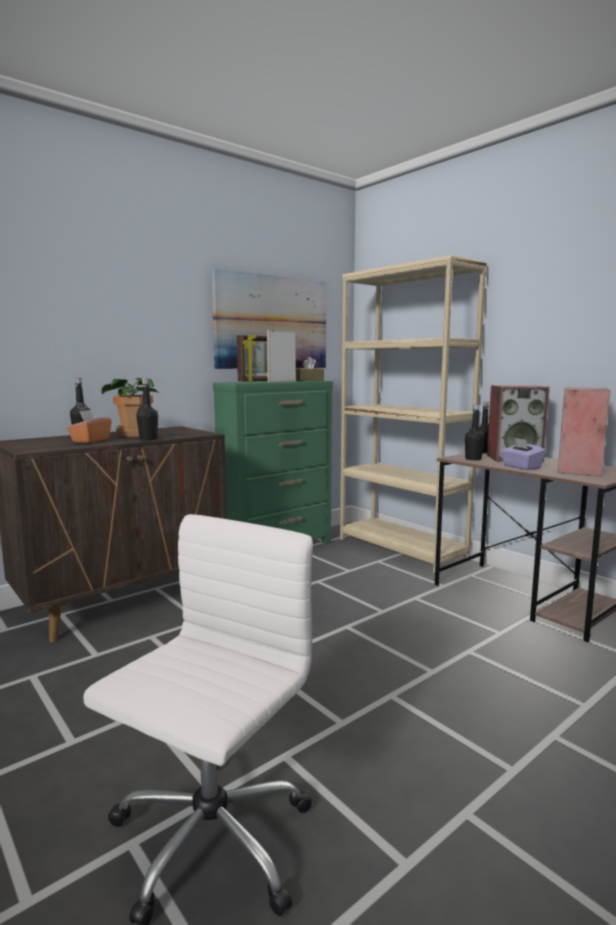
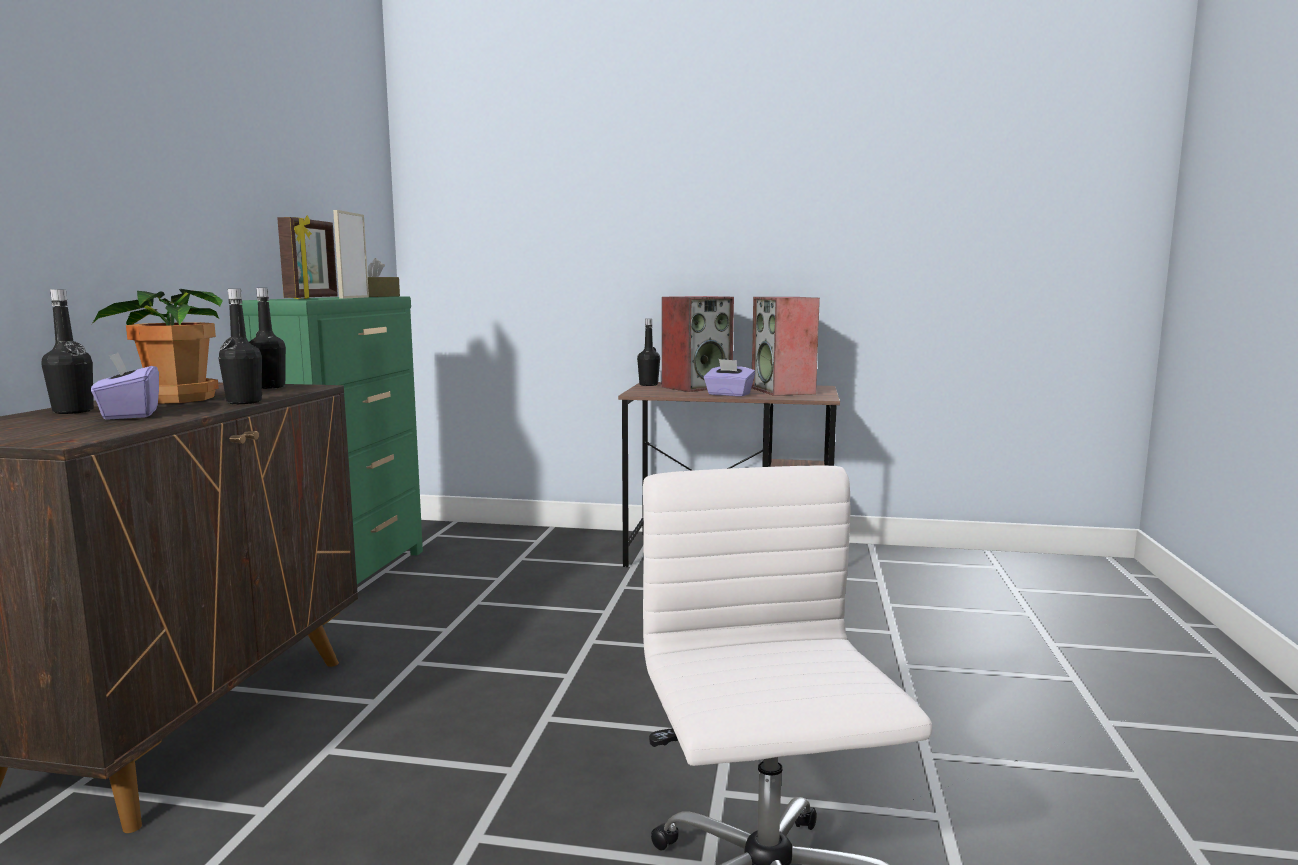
camera: 40 degrees left, 0 degrees up
orange tissue box [67,410,112,443] -> purple tissue box [91,352,159,420]
picture [211,268,326,369] -> none
beige bookcase [340,255,487,573] -> none
black bottle [465,405,484,461] -> black bottle moved to [249,288,286,389]

